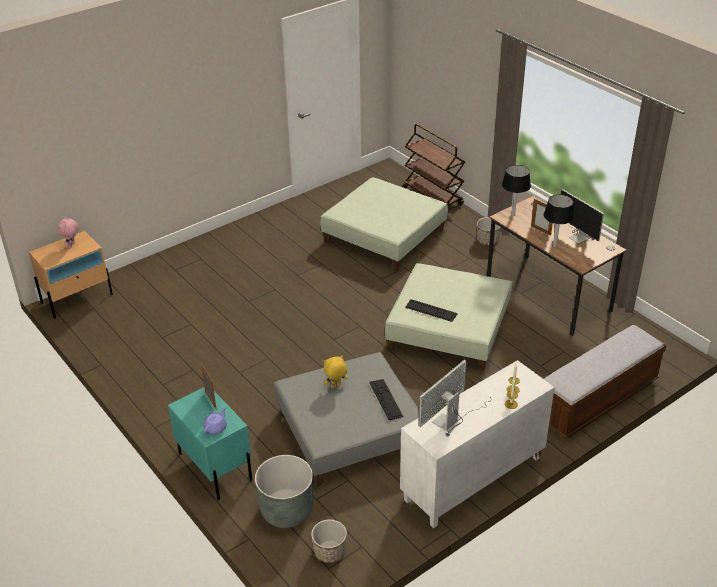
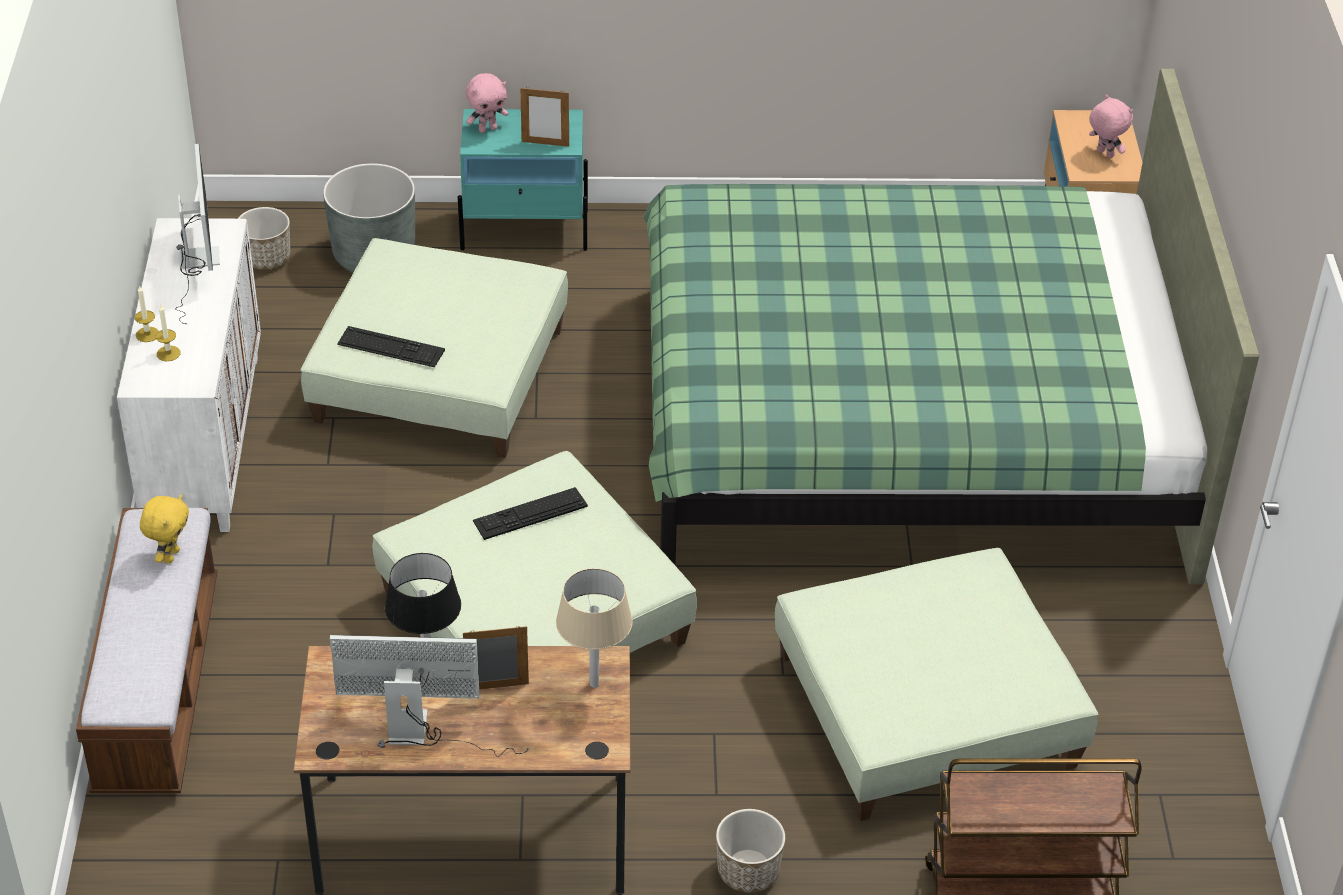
camera: 125 degrees right, 5 degrees up
purple teapot [204,406,227,434] -> pink plush toy [466,73,508,133]
grey ottoman [274,352,419,486] -> green ottoman [300,238,568,458]
yellow plush toy [324,356,348,388] -> yellow plush toy moved to [140,494,189,564]
black table lamp [502,165,531,216] -> beige table lamp [556,568,633,688]
none -> green bed [643,69,1260,584]

